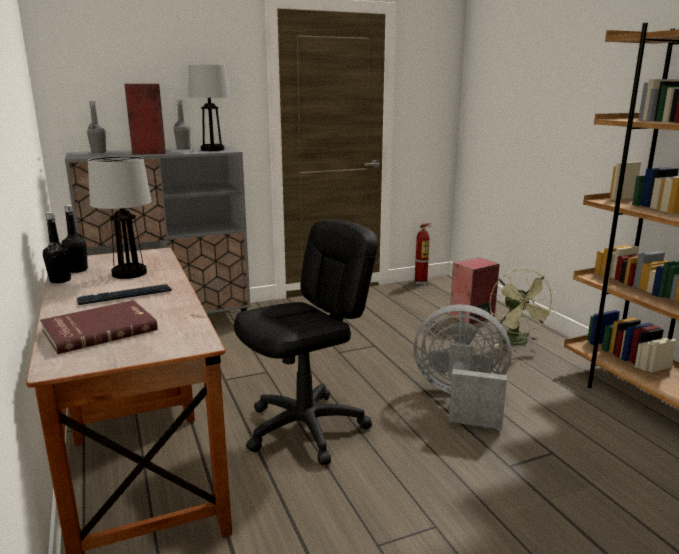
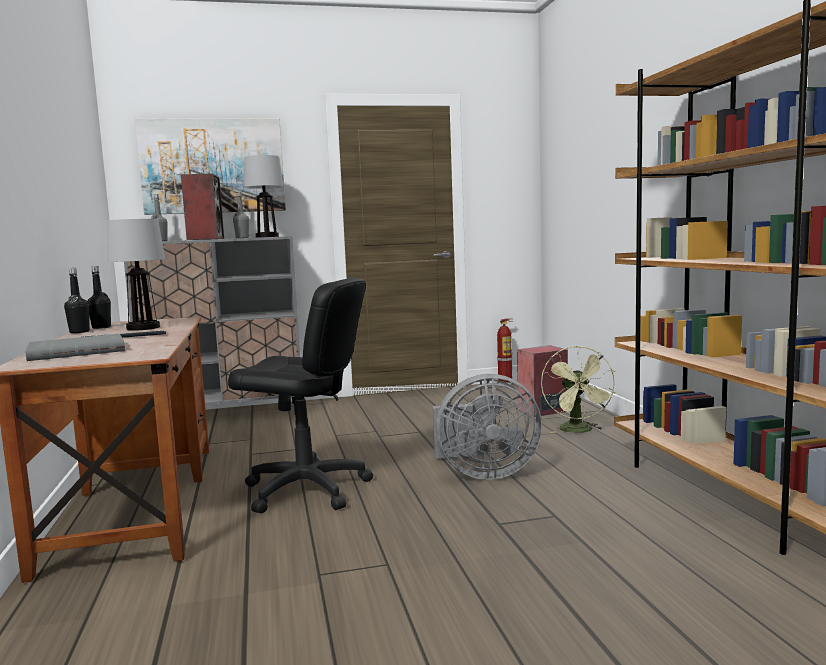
camera: 10 degrees right, 10 degrees down
red book [40,300,158,354] -> grey book [25,334,125,361]
black office chair [234,219,378,465] -> black office chair turned 45 degrees clockwise [228,278,373,513]
grey fan [414,305,511,429] -> grey fan turned 150 degrees clockwise [432,374,542,480]
none -> picture [135,118,286,215]

